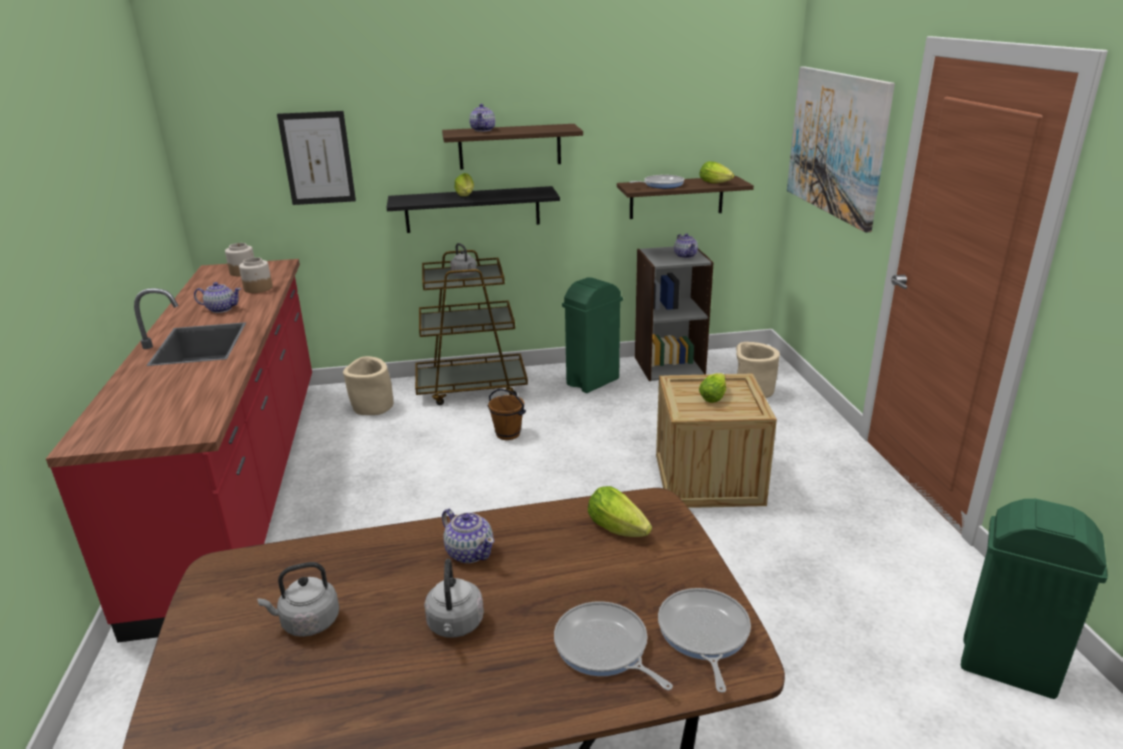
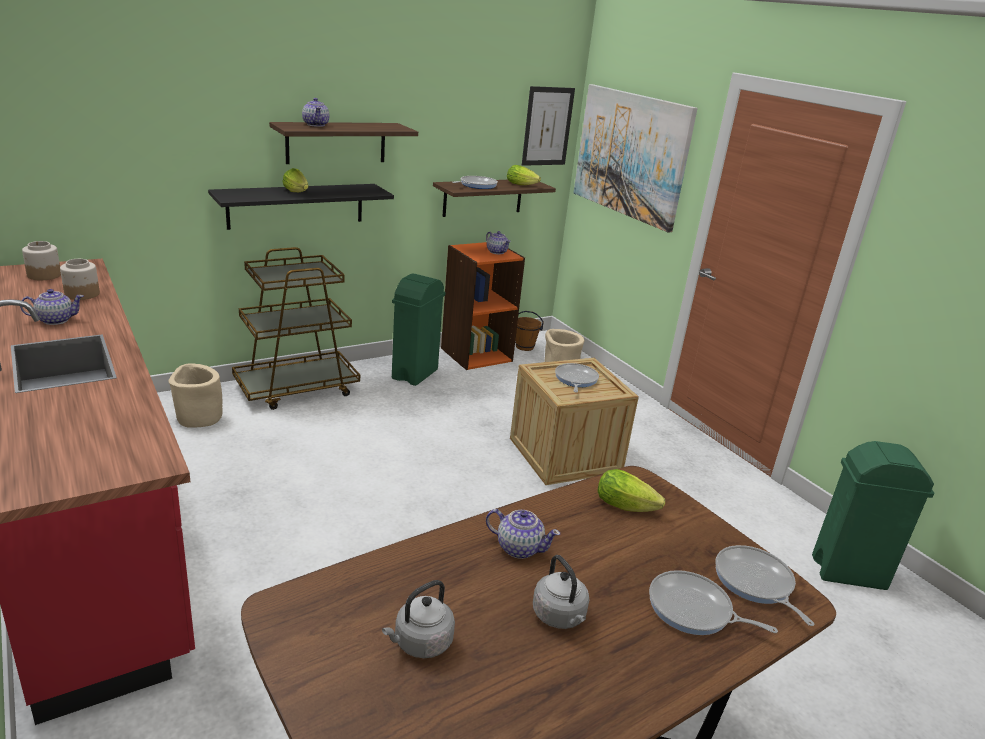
camera: 25 degrees left, 0 degrees up
picture [277,111,356,205] -> picture moved to [522,86,575,166]
grey kettle [450,243,477,277] -> none
brown bucket [488,389,526,440] -> brown bucket moved to [515,311,544,351]
grey bookcase [635,246,714,381] -> orange bookcase [441,242,525,370]
lettuce [699,373,726,403] -> frying pan [555,363,599,392]

